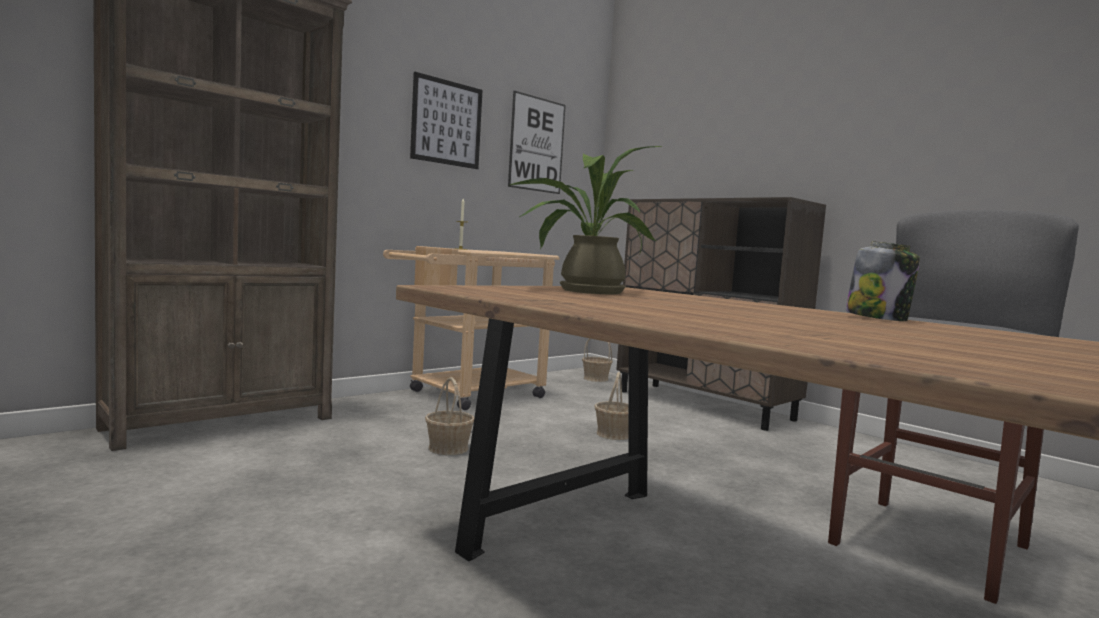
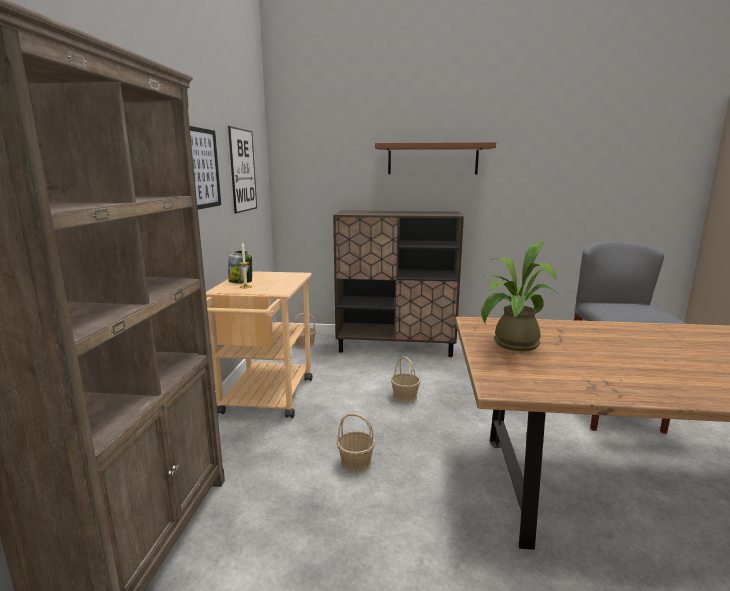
camera: 40 degrees left, 10 degrees up
jar [845,241,920,321] -> jar moved to [228,251,252,284]
none -> brown shelf [375,142,496,174]

